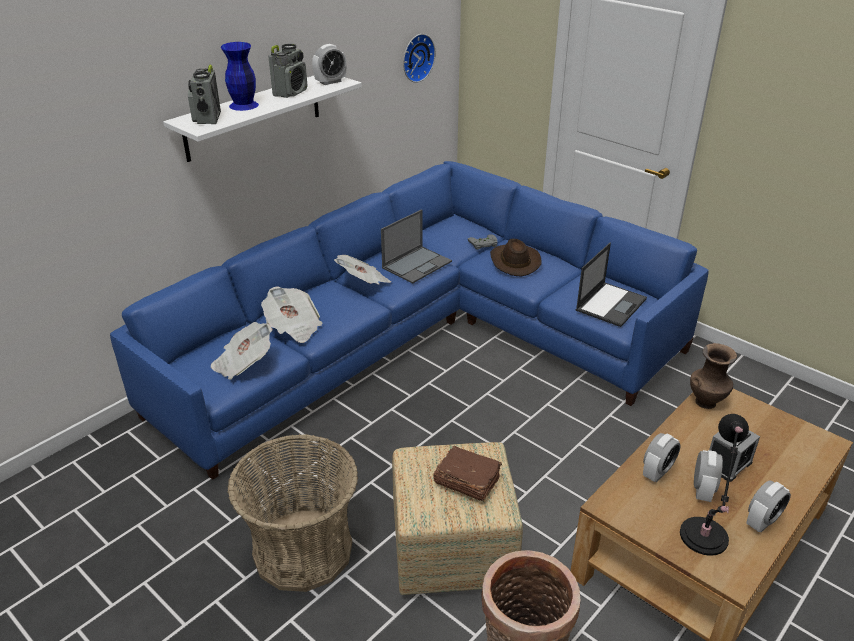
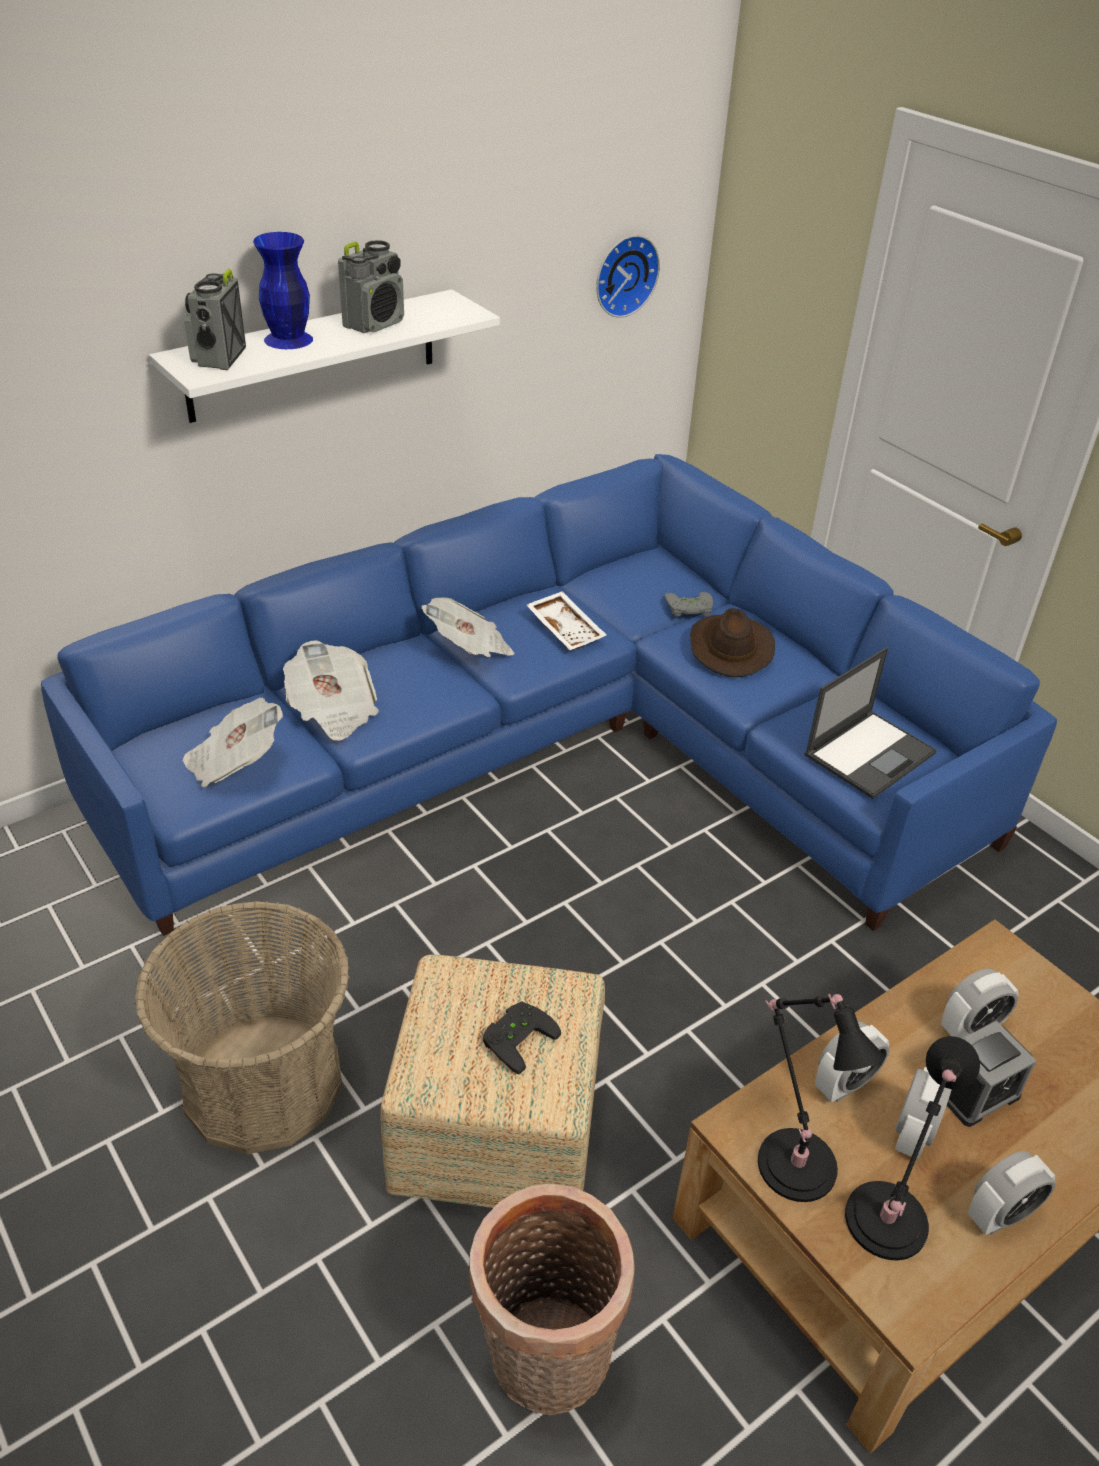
camera: 10 degrees right, 5 degrees up
alarm clock [312,44,346,85] -> alarm clock moved to [941,969,1019,1039]
laptop [381,209,452,284] -> white tray [527,591,606,650]
brown book [433,446,502,501] -> black game controller [483,1001,561,1074]
brown vase [690,343,737,409] -> none
none -> black table lamp [758,994,884,1202]

